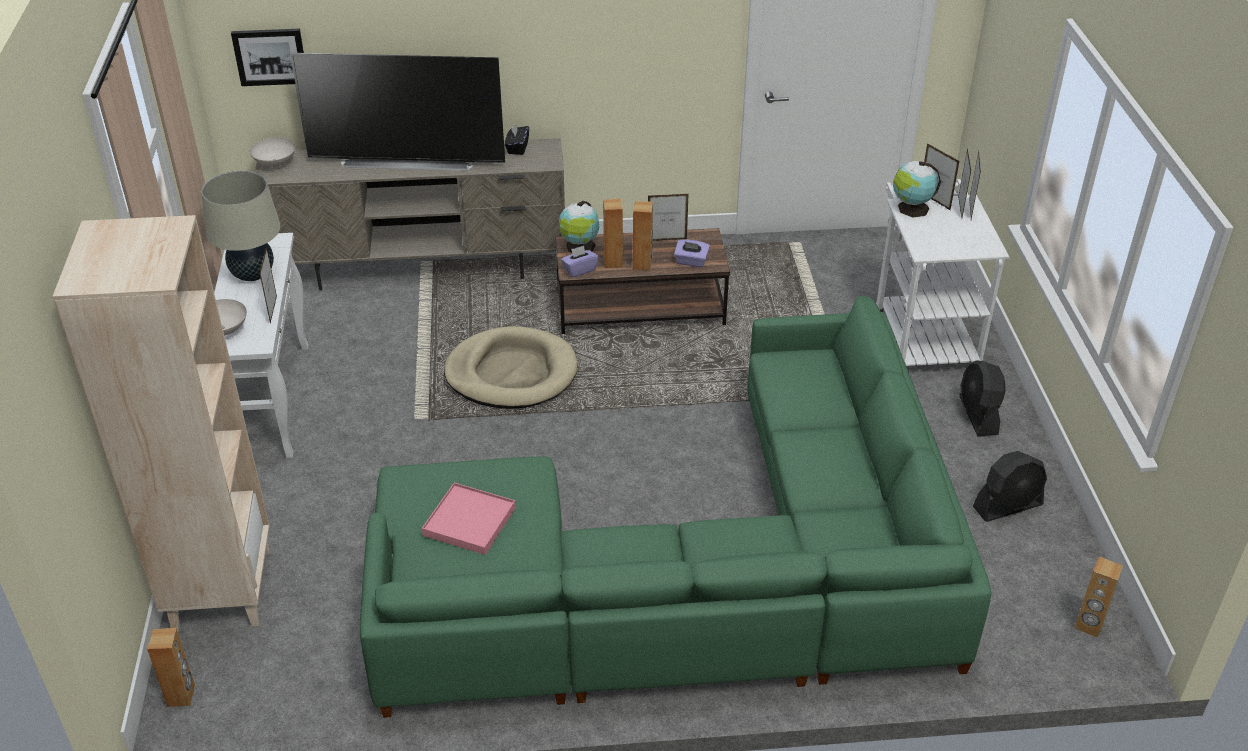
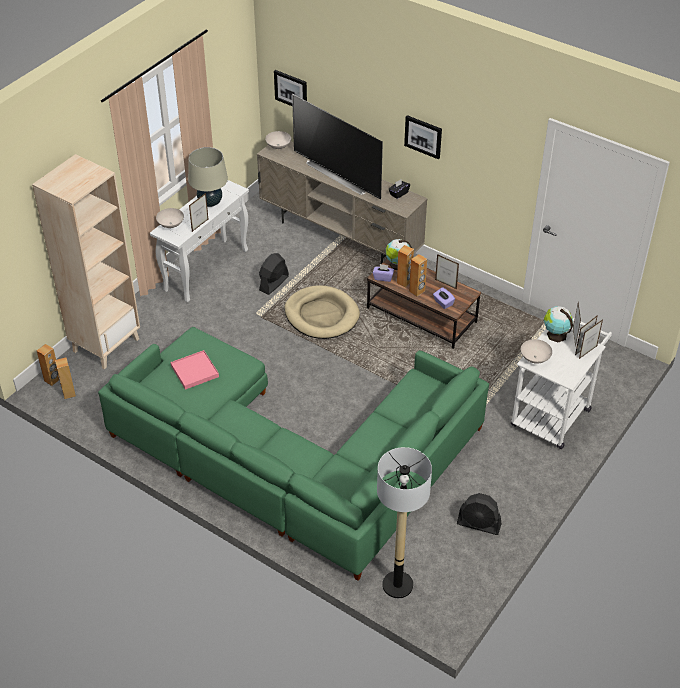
camera: 40 degrees right, 5 degrees up
black fan [959,360,1006,436] -> black fan moved to [259,253,289,295]
brown speaker [1074,556,1123,638] -> brown speaker moved to [55,358,76,399]
none -> floor lamp [377,447,432,598]
none -> picture [404,115,442,159]
none -> white bowl [521,339,552,364]

